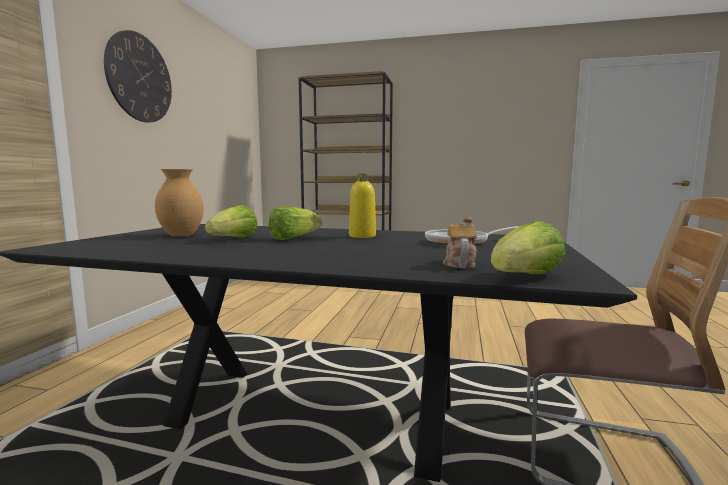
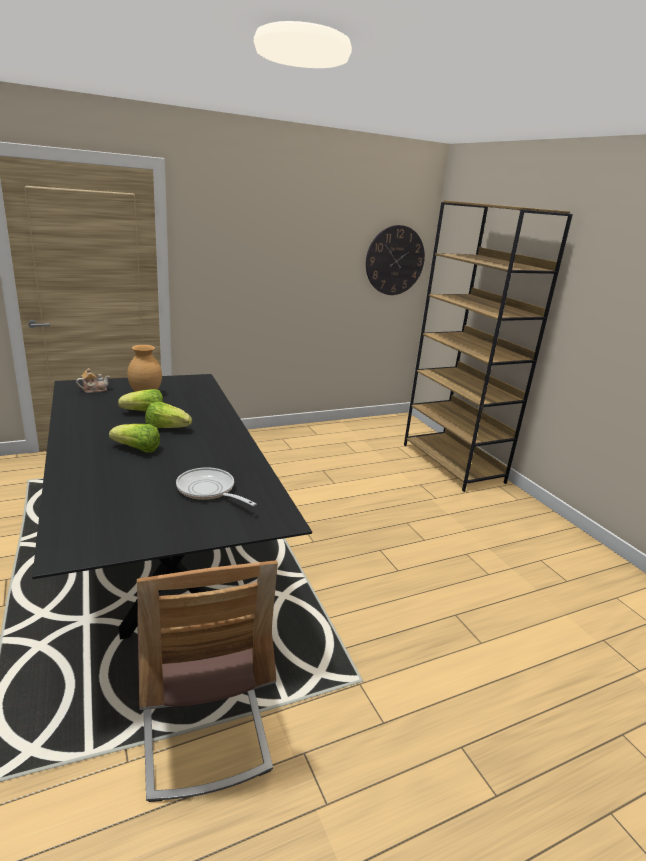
camera: 50 degrees right, 15 degrees up
wall clock [104,30,172,122] -> wall clock moved to [366,225,425,295]
yellow bottle [349,173,376,238] -> none
teapot [443,215,477,268] -> teapot moved to [76,368,110,393]
lettuce [491,220,565,274] -> lettuce moved to [109,424,160,453]

